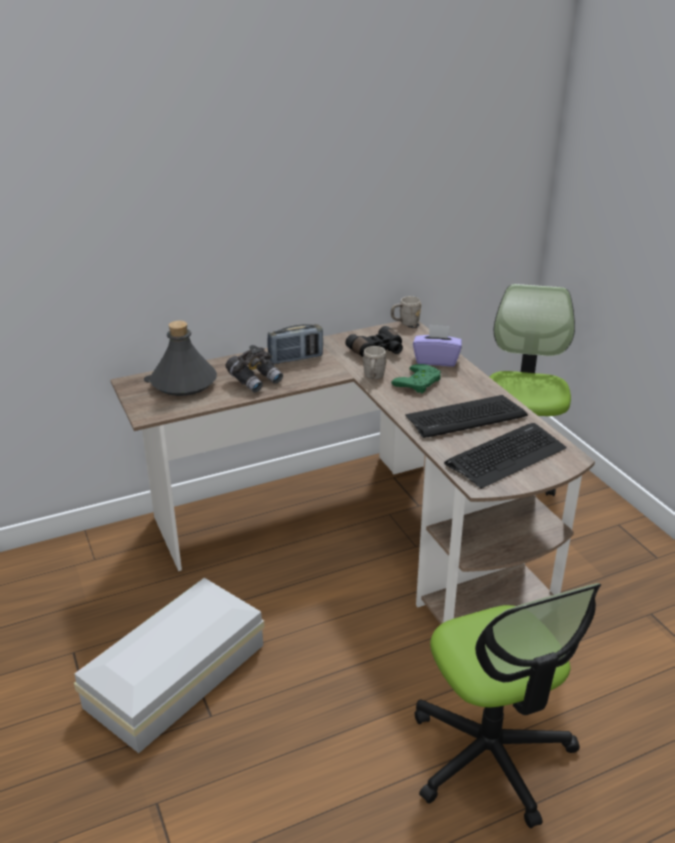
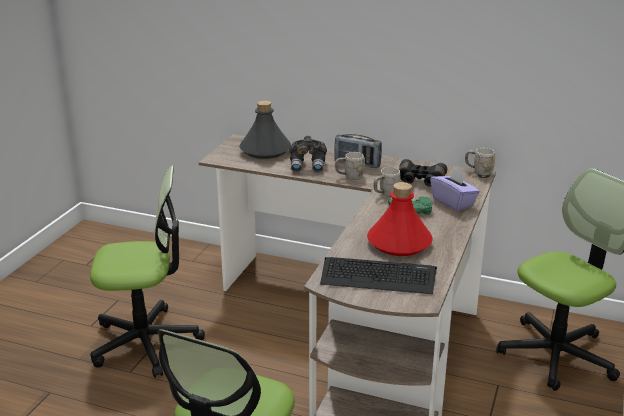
camera: 45 degrees right, 5 degrees down
white storage box [74,578,265,753] -> office chair [90,165,205,378]
keyboard [405,395,528,438] -> red bottle [367,182,433,256]
none -> grey mug [335,152,365,180]

